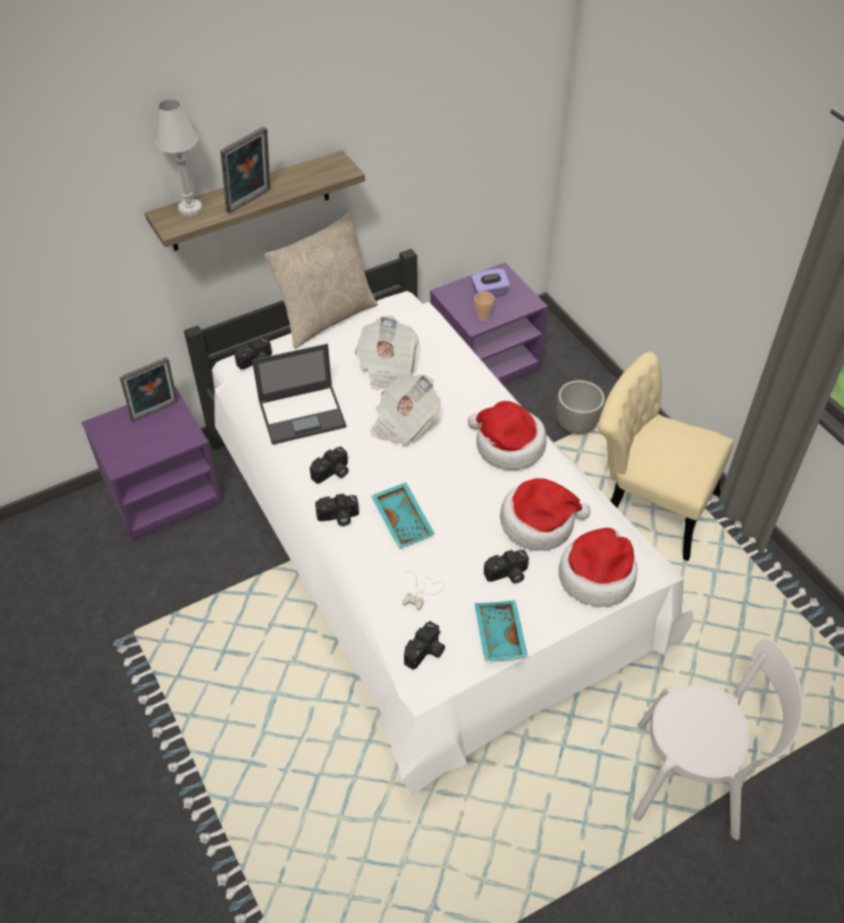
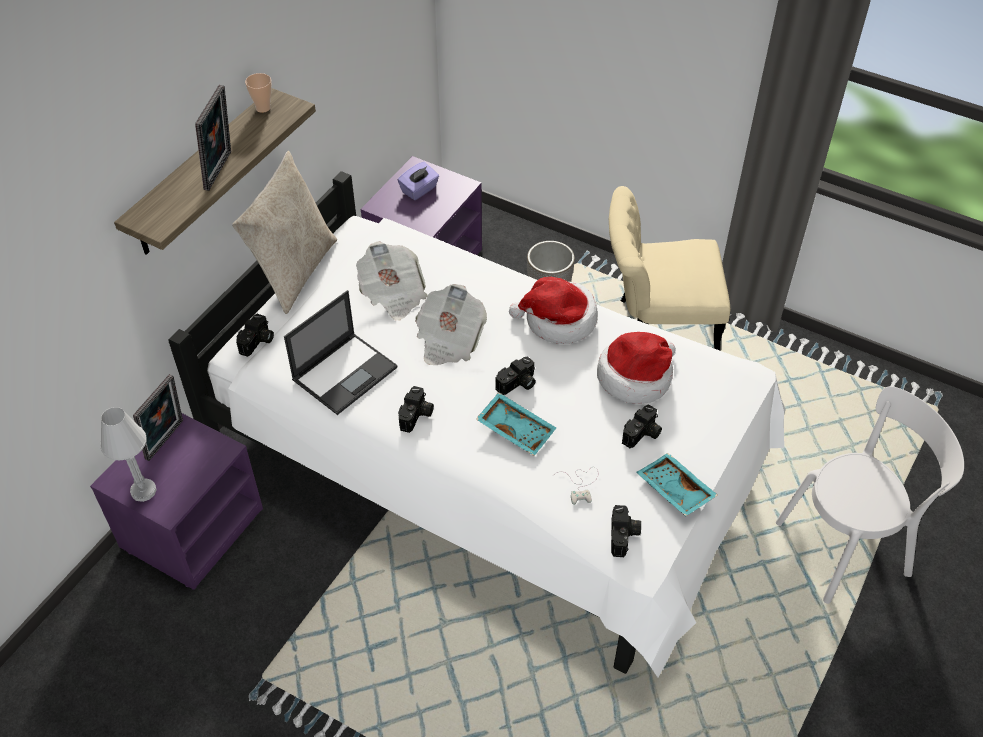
camera: 30 degrees left, 0 degrees up
white table lamp [155,99,202,216] -> white table lamp moved to [100,407,157,502]
camera [315,494,359,526] -> camera moved to [495,356,536,395]
cup [474,291,494,321] -> cup moved to [245,73,272,113]
hat [559,528,638,606] -> none

